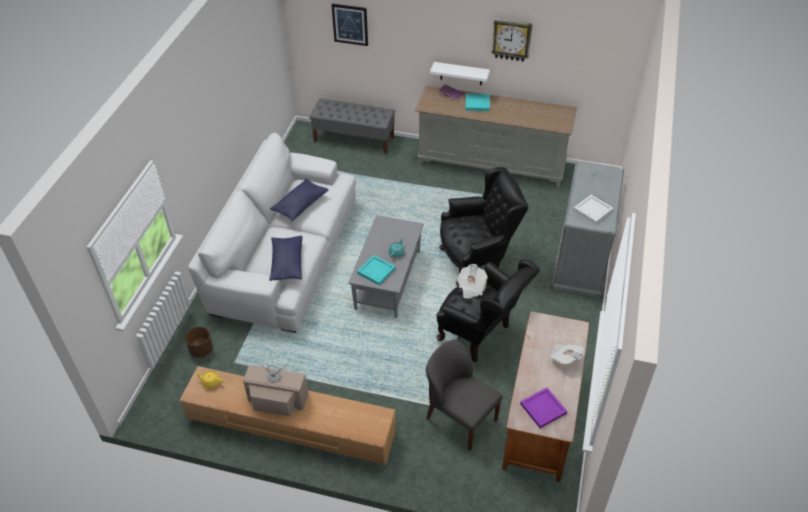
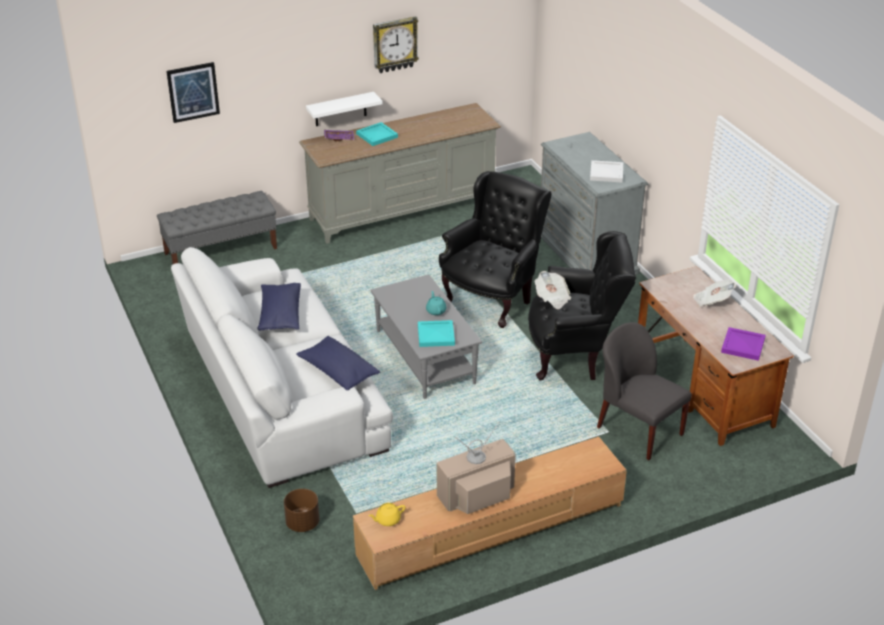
camera: 40 degrees left, 10 degrees down
grey chair [426,340,503,451] -> grey chair turned 45 degrees clockwise [597,322,692,460]

